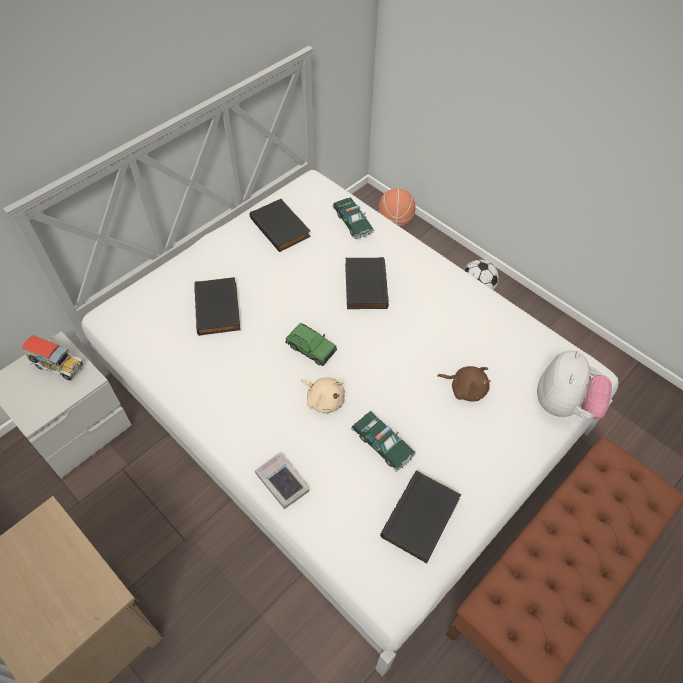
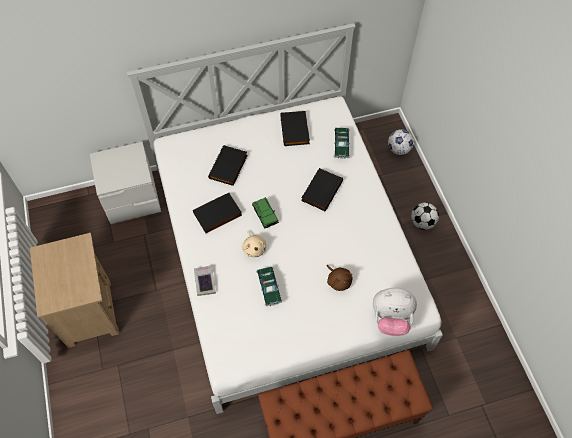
camera: 30 degrees right, 5 degrees up
toy truck [22,335,83,380] -> none
basketball [378,189,415,227] -> football [388,129,414,155]
black book [380,471,461,563] -> black book moved to [193,193,242,233]
plush toy [537,351,612,419] -> plush toy turned 45 degrees clockwise [373,288,417,336]

